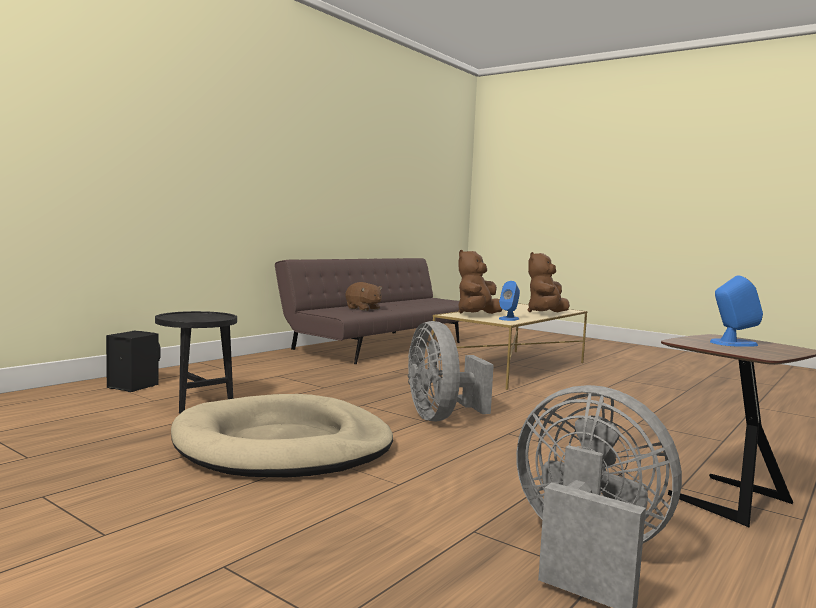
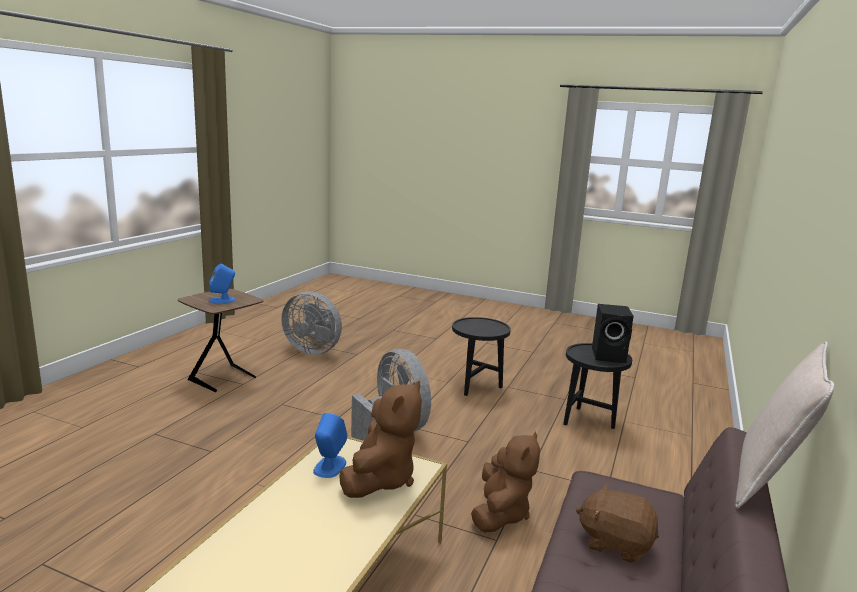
camera: 165 degrees right, 10 degrees up
black speaker [106,331,160,392] -> black speaker moved to [592,304,634,363]
beige dog bed [171,394,393,477] -> black side table [452,317,511,396]
brown plush toy [528,252,570,312] -> brown plush toy moved to [471,432,540,533]
none -> beige pillow [736,342,834,509]

